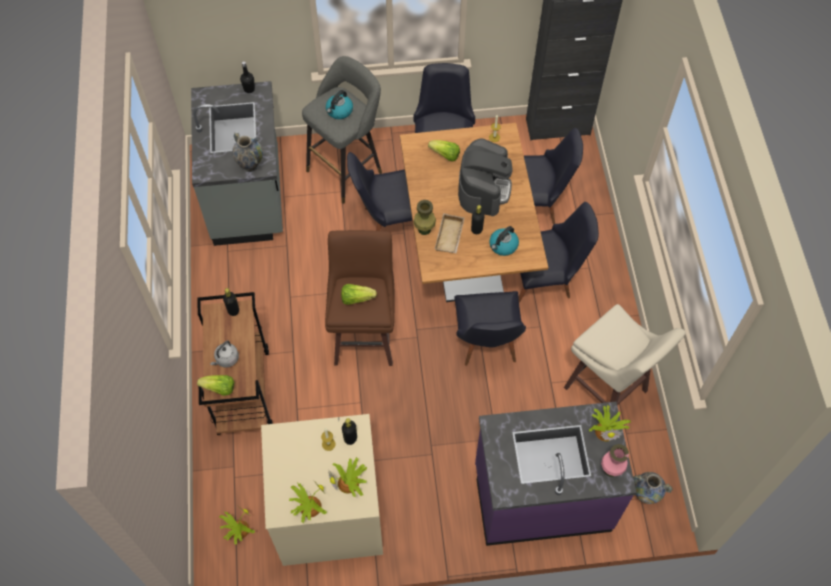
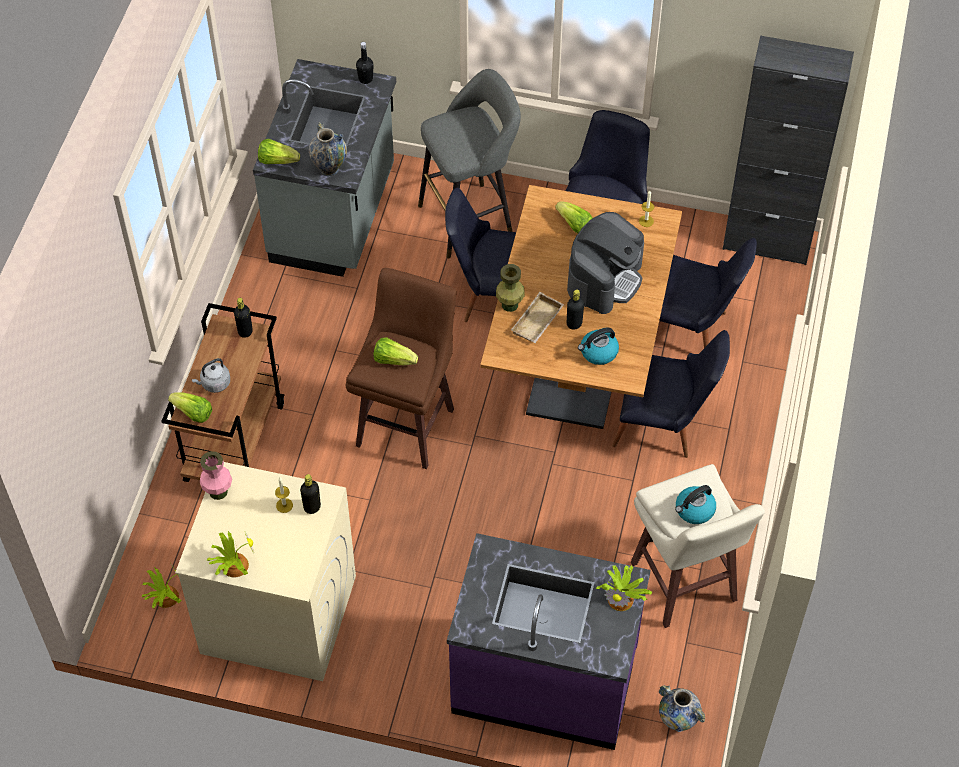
camera: 20 degrees right, 5 degrees down
kettle [326,90,353,119] -> kettle moved to [675,485,716,524]
potted plant [328,457,367,497] -> none
black chair [454,291,526,366] -> none
pink vase [601,444,629,477] -> pink vase moved to [200,451,232,500]
none -> lettuce [258,139,300,164]

